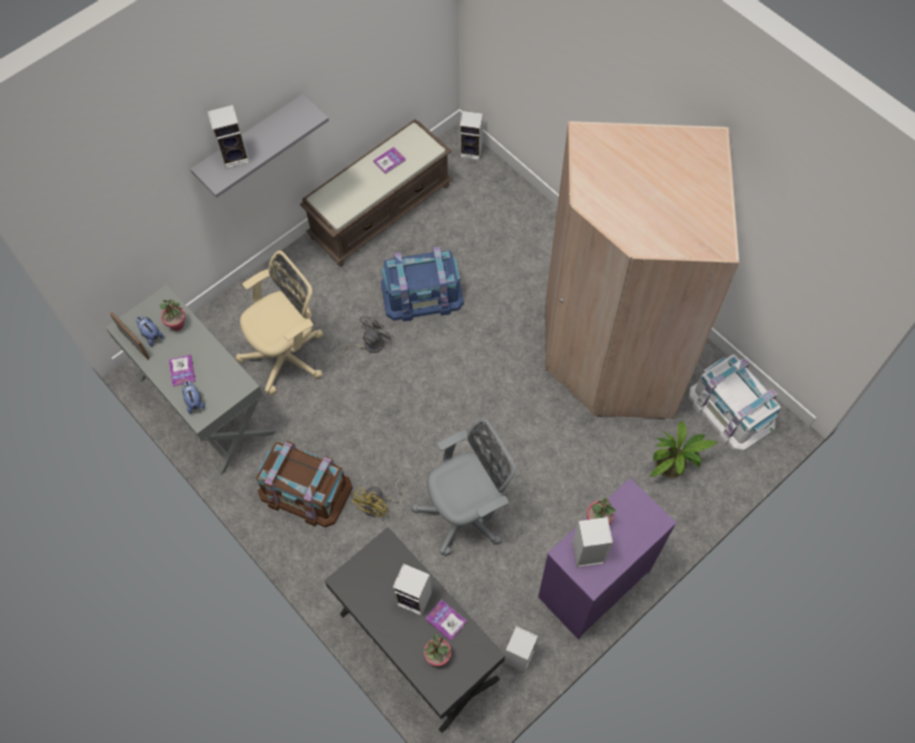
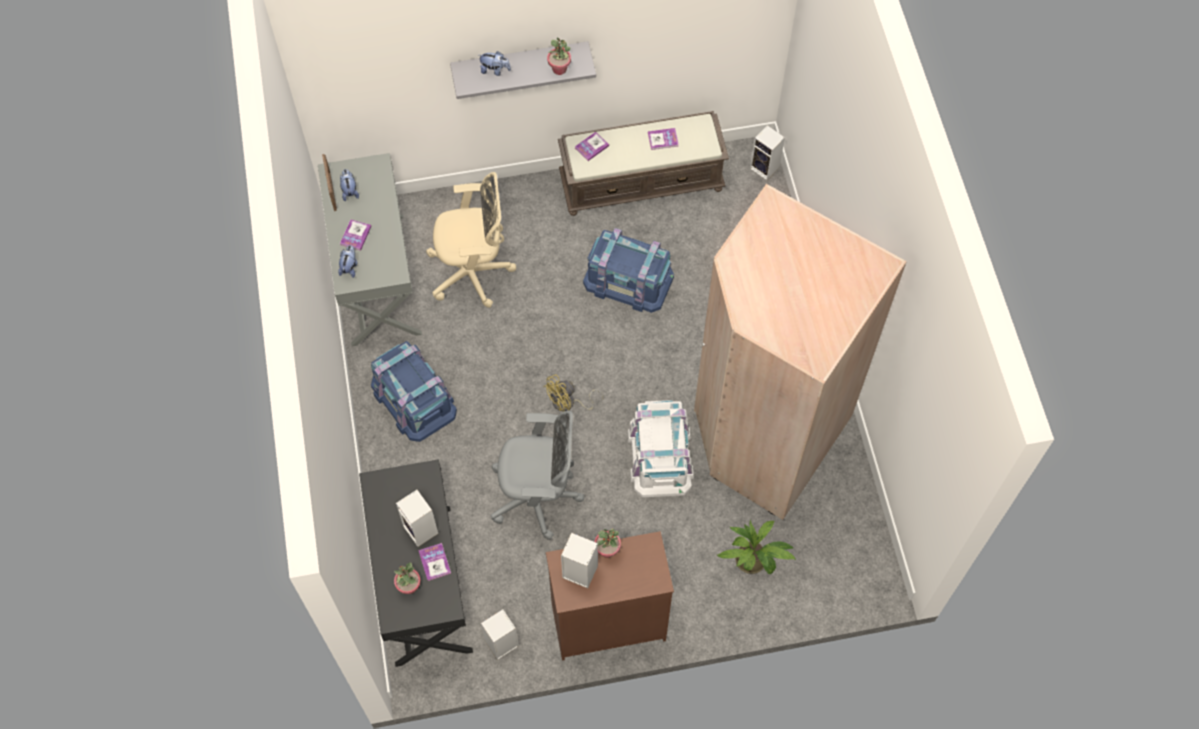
camera: 30 degrees right, 0 degrees up
potted plant [159,300,186,331] -> potted plant moved to [547,37,571,75]
speaker [207,105,250,169] -> plush toy [479,51,511,76]
brown storage box [256,441,353,527] -> blue storage box [371,341,457,442]
grey fan [340,316,393,358] -> none
yellow fan [351,479,408,517] -> yellow fan moved to [543,375,604,412]
purple dresser [538,478,677,640] -> brown dresser [546,531,674,661]
white storage box [689,355,781,452] -> white storage box moved to [628,400,694,497]
none -> book [575,132,609,161]

